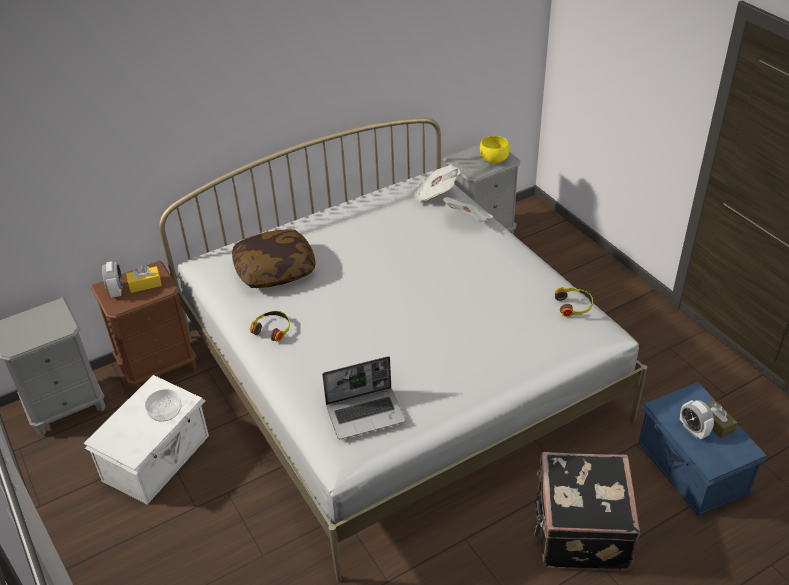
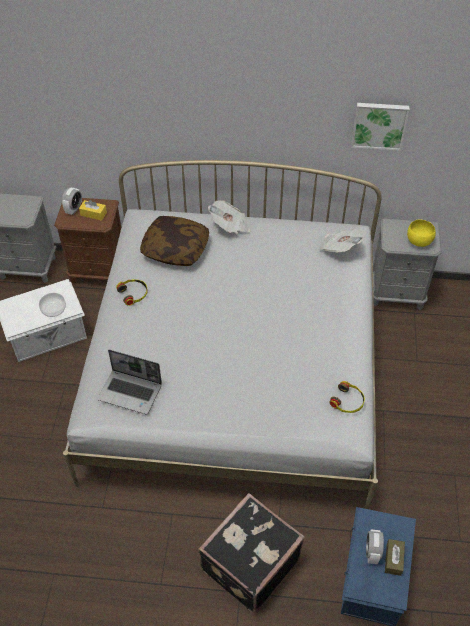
camera: 35 degrees right, 10 degrees up
newspaper [443,197,494,222] -> newspaper moved to [208,200,250,234]
none -> picture [351,103,410,151]

